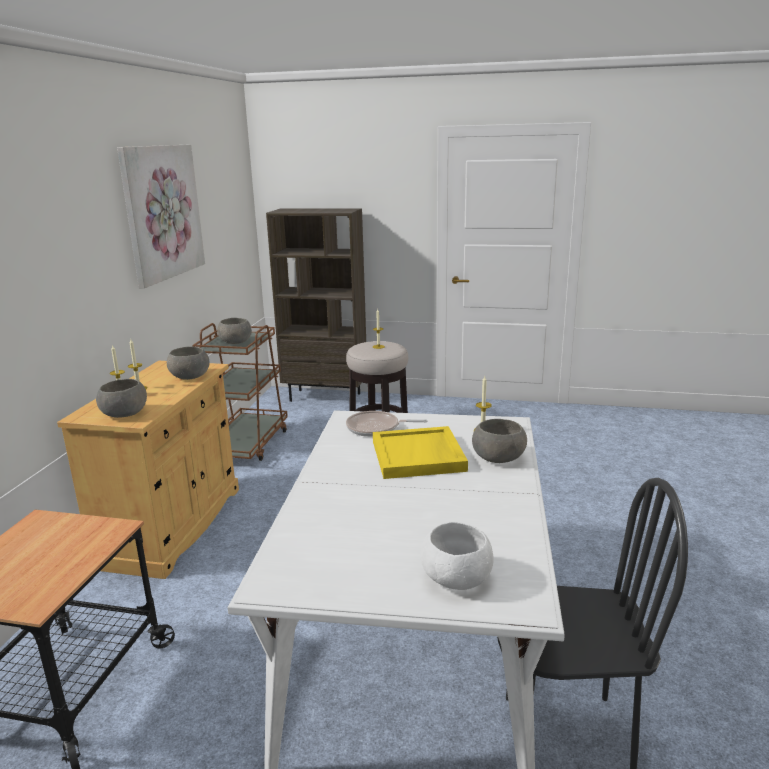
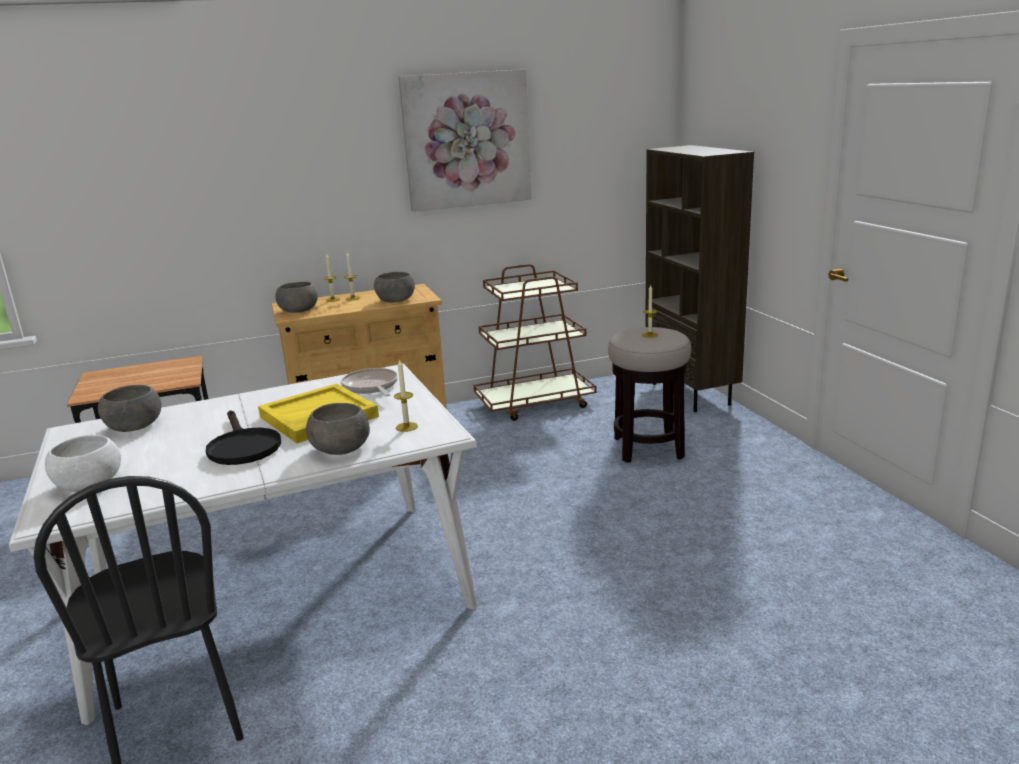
camera: 60 degrees right, 0 degrees up
grey bowl [217,318,252,344] -> grey bowl moved to [98,385,161,432]
none -> black frying pan [206,410,281,465]

